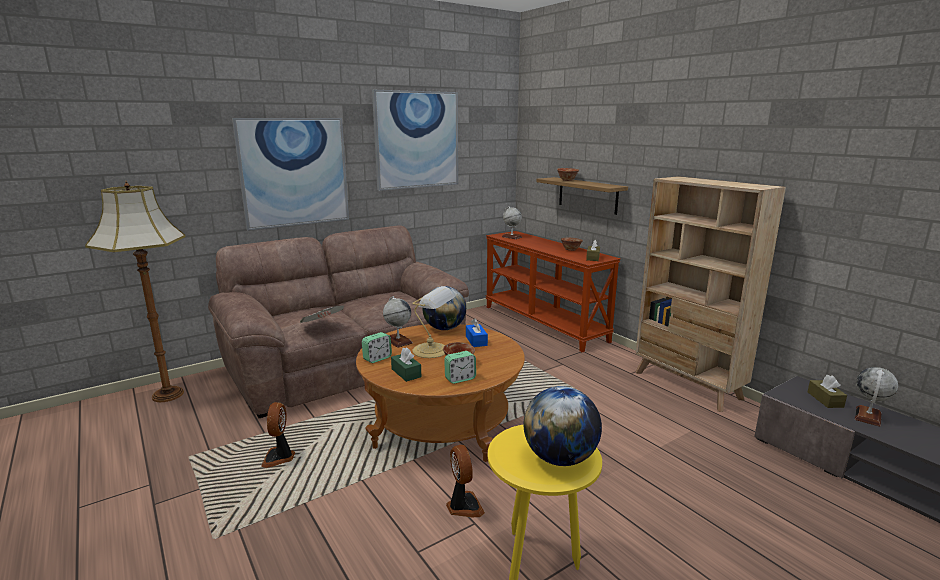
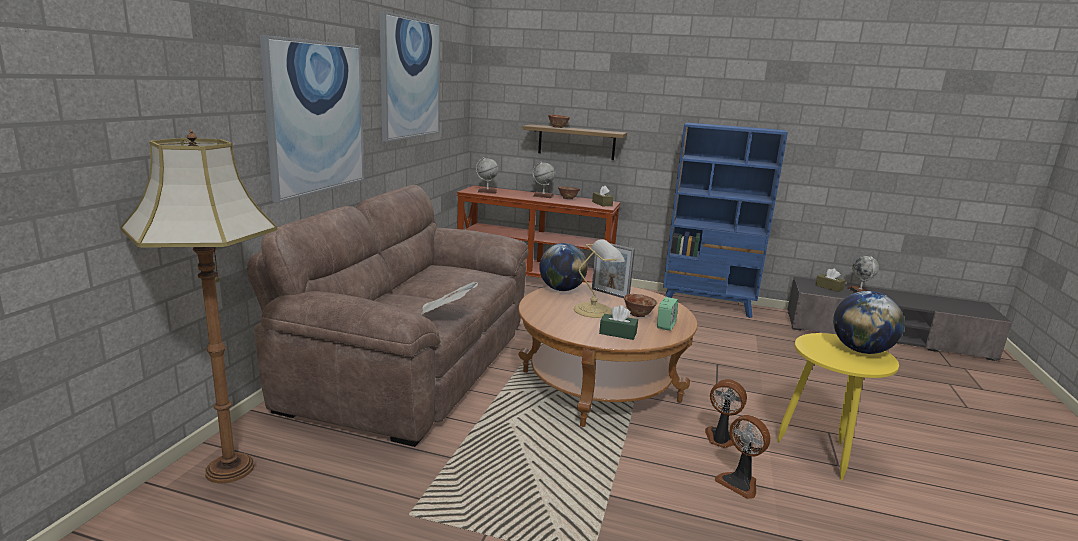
camera: 40 degrees left, 0 degrees up
fan [261,402,295,468] -> fan moved to [715,415,770,499]
alarm clock [362,332,392,363] -> none
globe [383,296,413,348] -> globe moved to [533,161,555,198]
blue tissue box [466,318,488,347] -> picture frame [592,240,635,298]
beige bookcase [636,176,786,412] -> blue bookcase [663,122,788,318]

